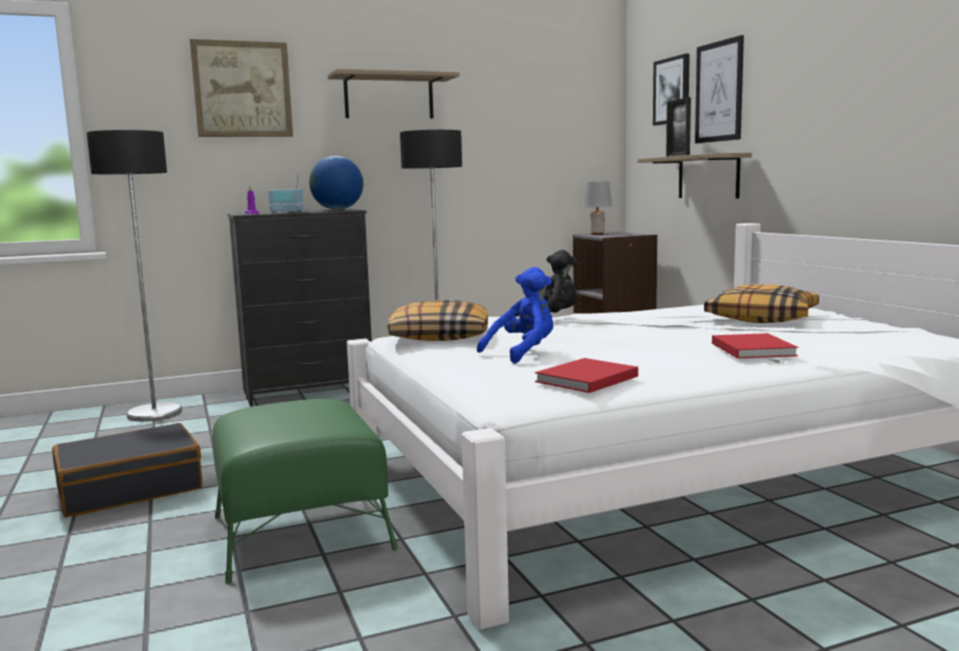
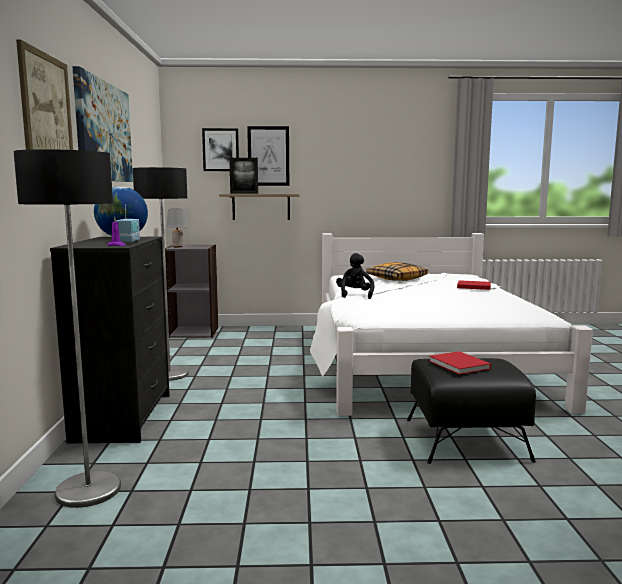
camera: 70 degrees left, 0 degrees up
black suitcase [52,423,202,517] -> none
green ottoman [212,399,398,584] -> black ottoman [407,358,536,464]
shelf [328,69,460,119] -> picture [72,66,133,182]
pillow [388,300,488,341] -> none
blue plush toy [477,267,553,364] -> none
red book [535,358,638,393] -> red book moved to [429,351,491,375]

